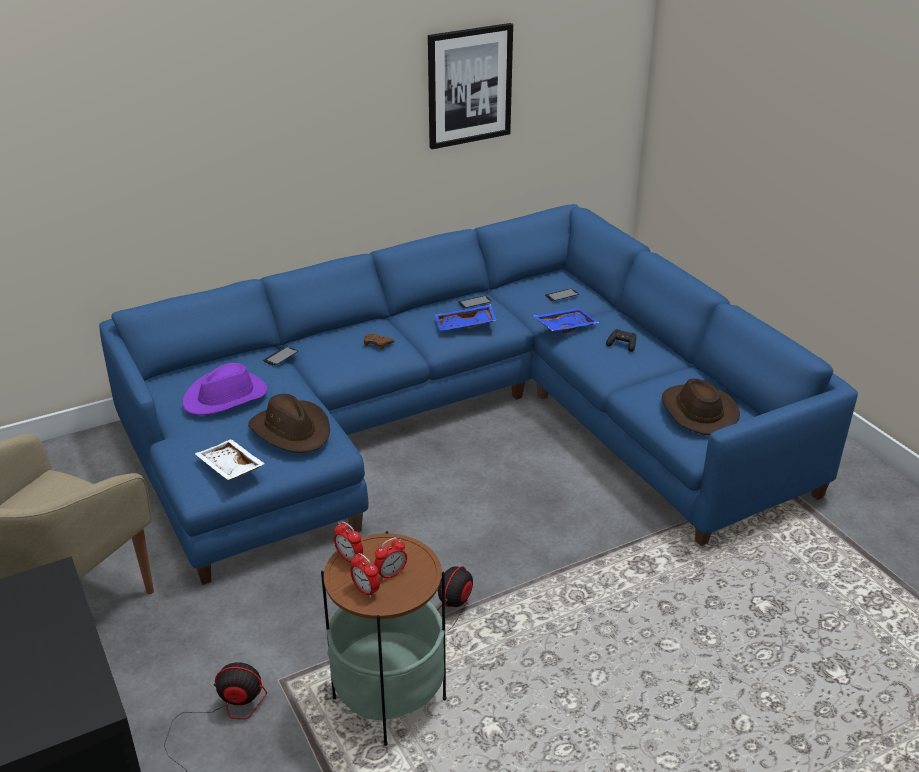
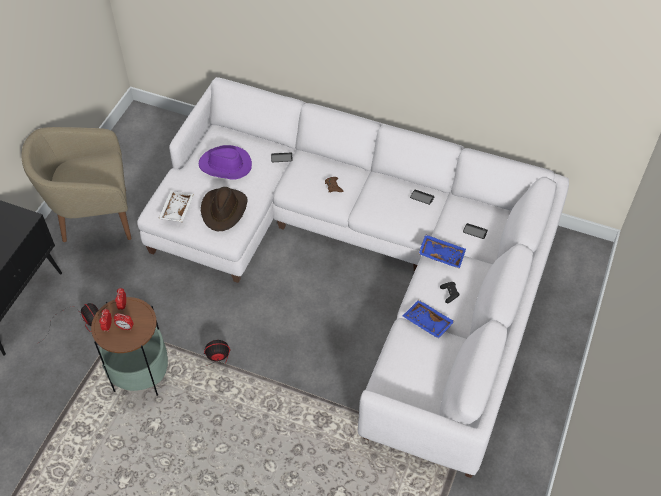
camera: 50 degrees right, 20 degrees up
blue sofa [99,204,858,585] -> white sofa [137,77,569,478]
picture [428,23,513,149] -> none
blue tray [435,304,497,331] -> blue tray moved to [402,300,455,339]
brown hat [662,379,740,435] -> none

